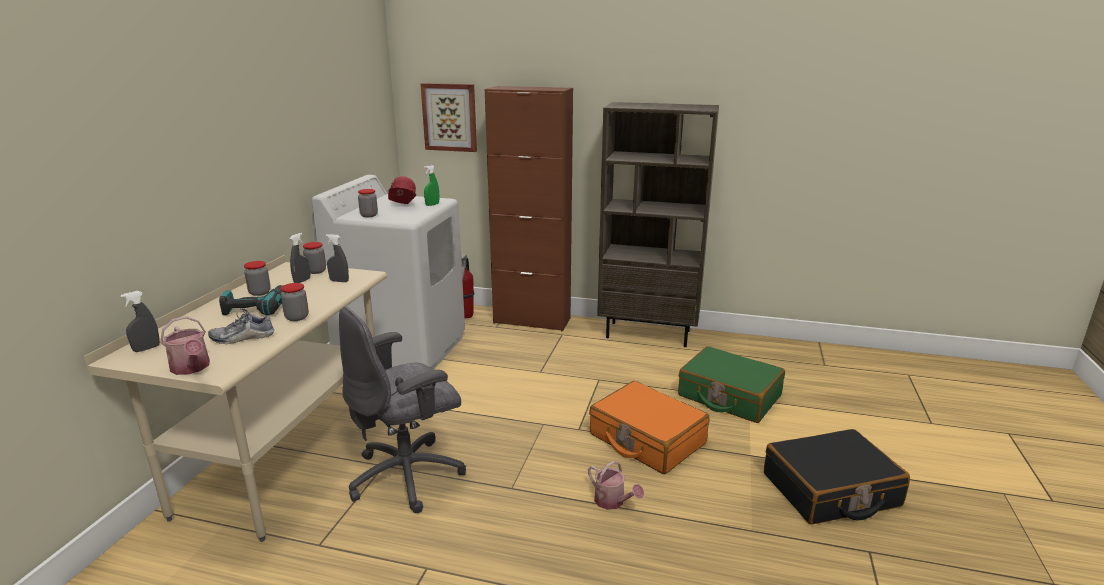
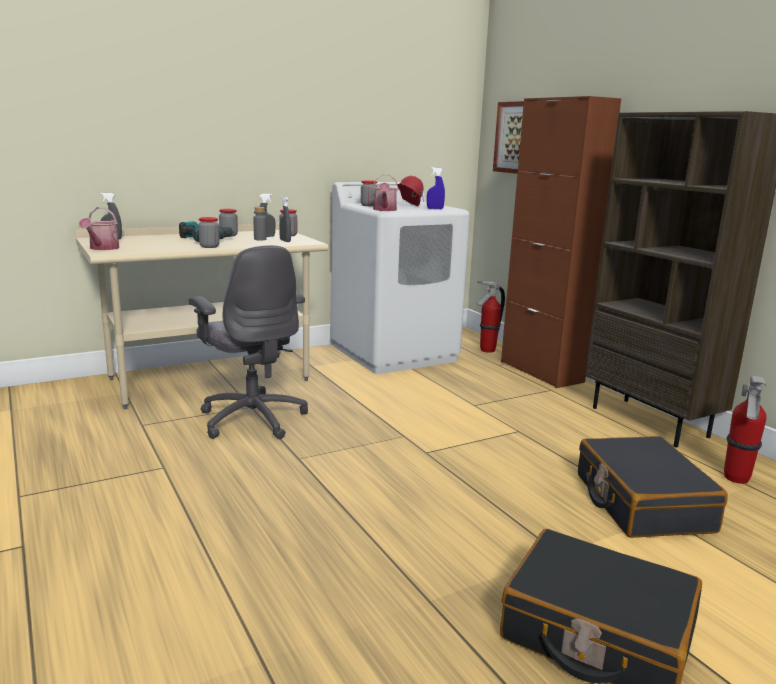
camera: 45 degrees right, 5 degrees down
shoe [208,308,274,345] -> none
grey office chair [339,307,466,513] -> grey office chair turned 135 degrees counterclockwise [189,245,308,439]
green spray bottle [424,165,439,206] -> blue spray bottle [427,167,445,209]
watering can [588,461,644,510] -> watering can moved to [373,175,399,211]
orange suitcase [589,381,710,474] -> none
green suitcase [678,346,785,423] -> black suitcase [578,436,728,538]
none -> grey bottle [253,207,267,241]
none -> fire extinguisher [724,376,767,484]

